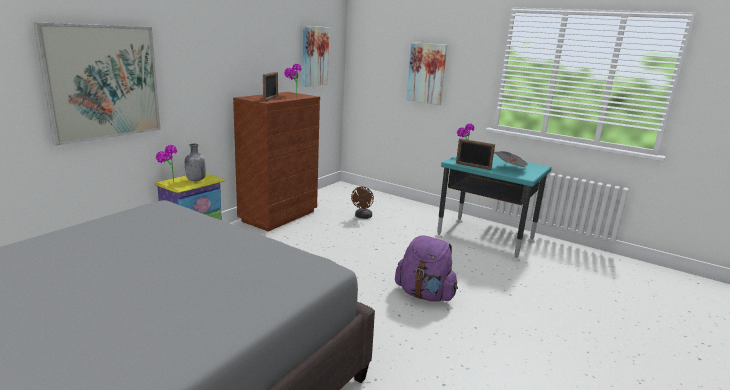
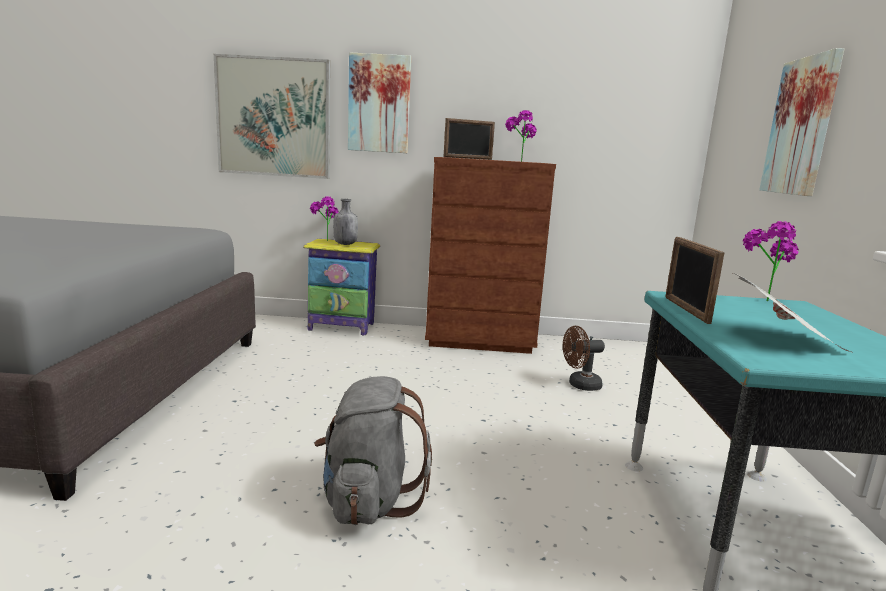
camera: 60 degrees right, 5 degrees down
picture [302,26,330,87] -> picture moved to [348,52,411,153]
purple backpack [395,235,458,302] -> grey backpack [314,376,432,525]

